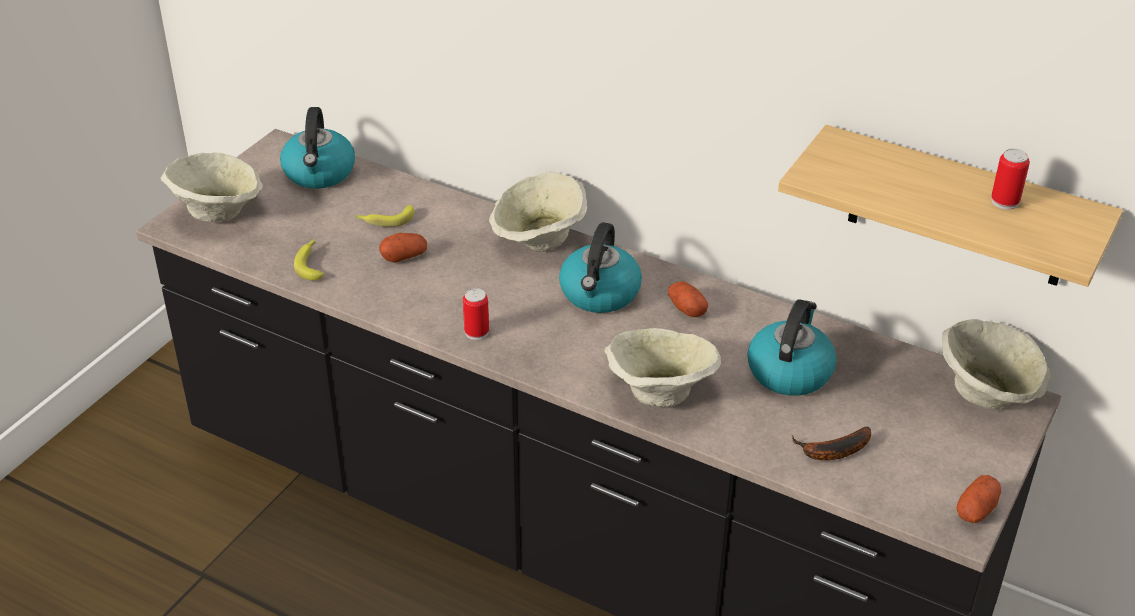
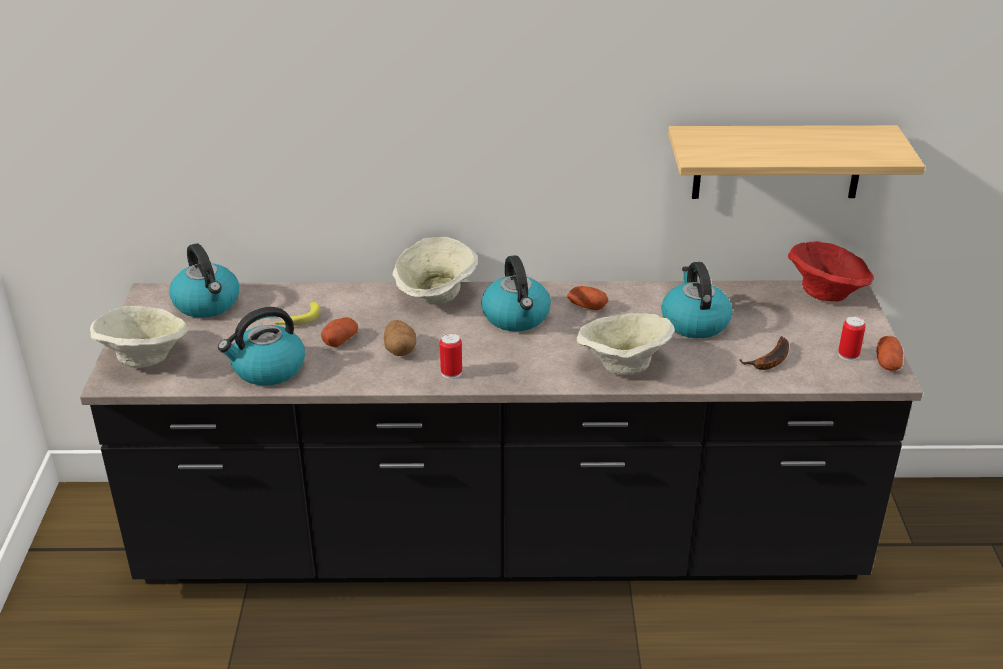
camera: 30 degrees left, 5 degrees down
banana [294,239,324,280] -> kettle [218,307,305,386]
beige bowl [942,319,1051,410] -> red bowl [788,241,874,301]
can [991,149,1030,210] -> can moved to [838,316,866,361]
none -> potato [384,320,416,356]

